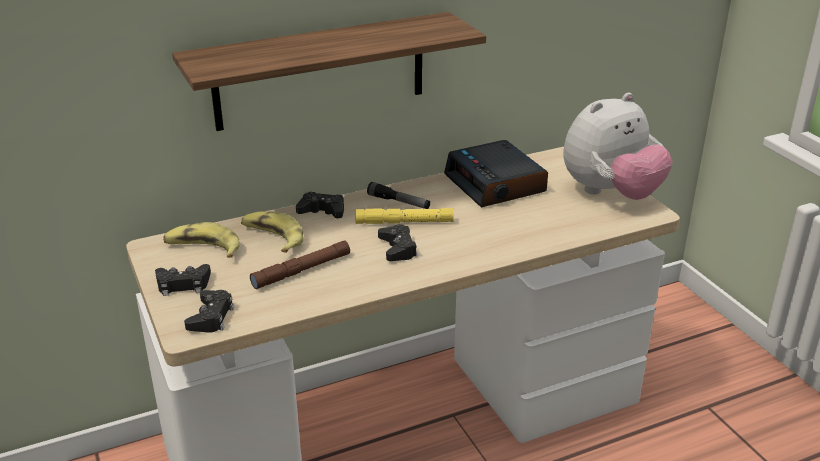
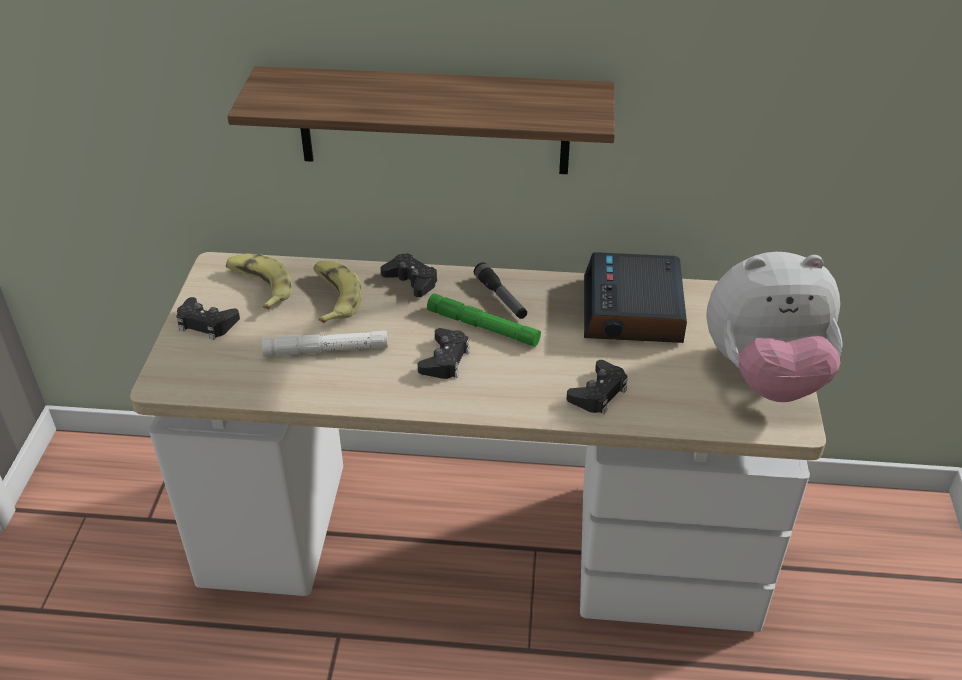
camera: 30 degrees right, 10 degrees up
black game controller [184,290,234,333] -> black game controller moved to [567,360,628,414]
brown flashlight [250,240,350,289] -> white flashlight [262,331,388,357]
yellow flashlight [355,208,454,224] -> green flashlight [427,293,541,347]

